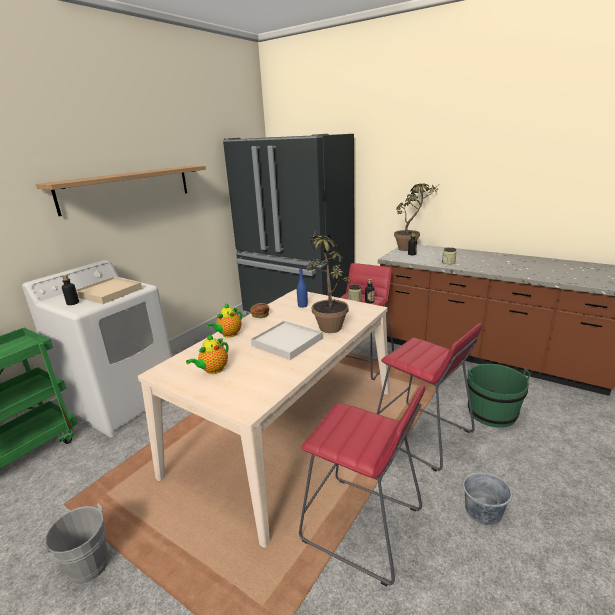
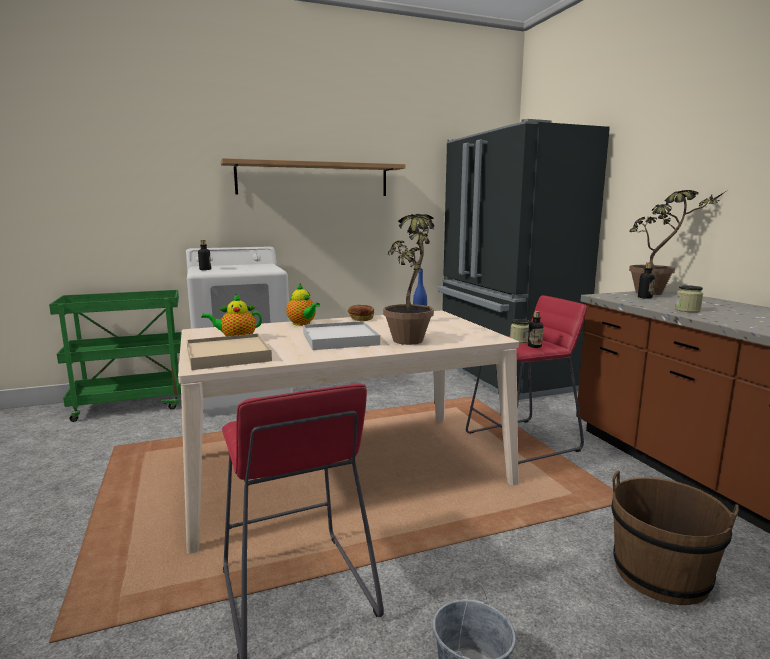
camera: 35 degrees right, 10 degrees down
grey bucket [42,503,109,585] -> none
beige tray [76,277,142,304] -> beige tray moved to [187,333,272,370]
teapot [206,303,242,338] -> teapot turned 120 degrees counterclockwise [286,283,320,326]
red stool [377,323,483,471] -> none
green bucket [467,364,531,428] -> brown bucket [611,471,739,605]

